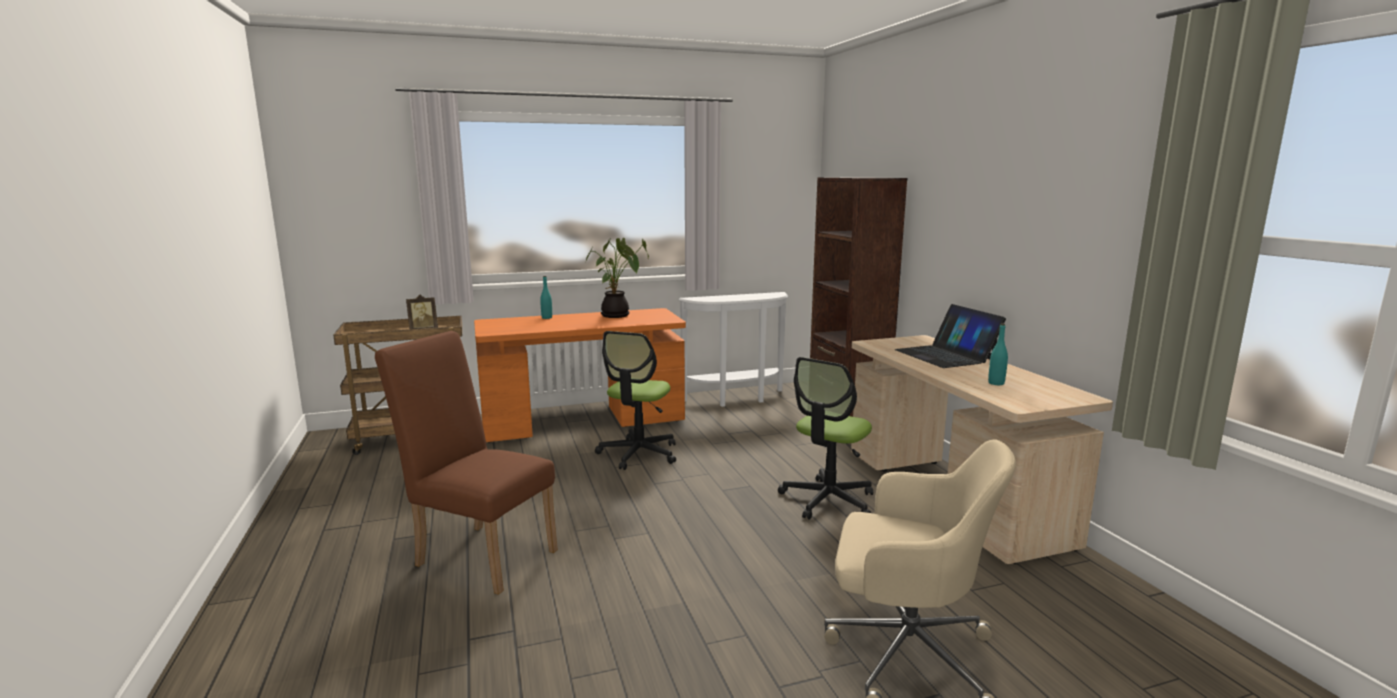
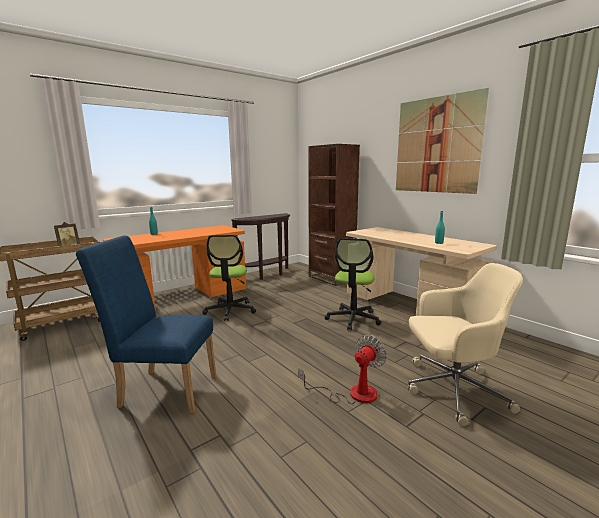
camera: 20 degrees left, 0 degrees up
brown chair [375,331,558,595] -> blue chair [76,235,216,414]
potted plant [586,238,649,318] -> none
white console table [679,292,788,407] -> brown console table [231,213,290,280]
laptop [895,304,1006,368] -> none
none -> fan [298,335,387,404]
none -> picture [396,88,489,194]

